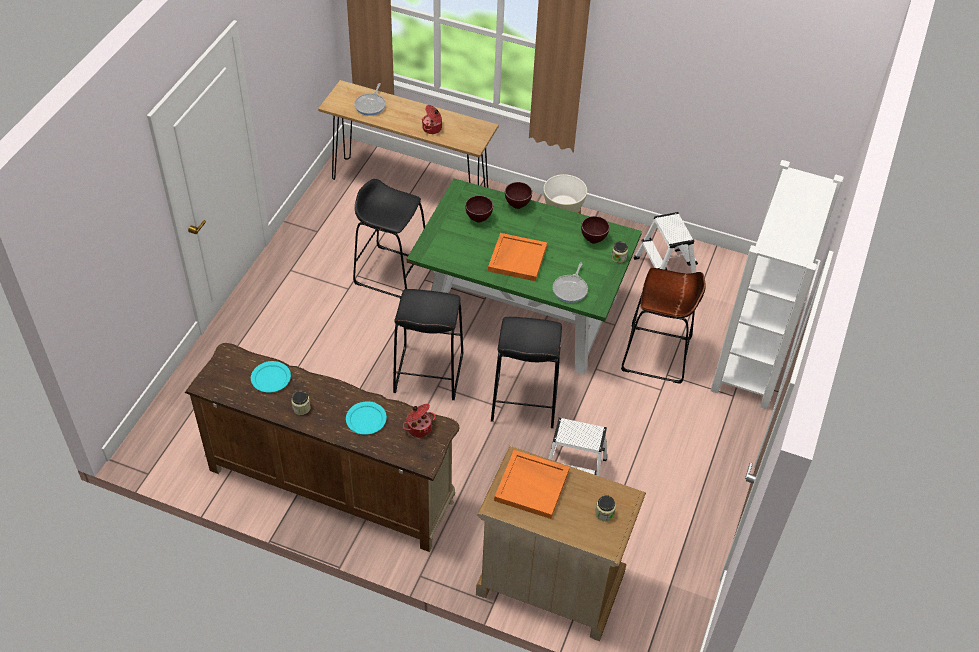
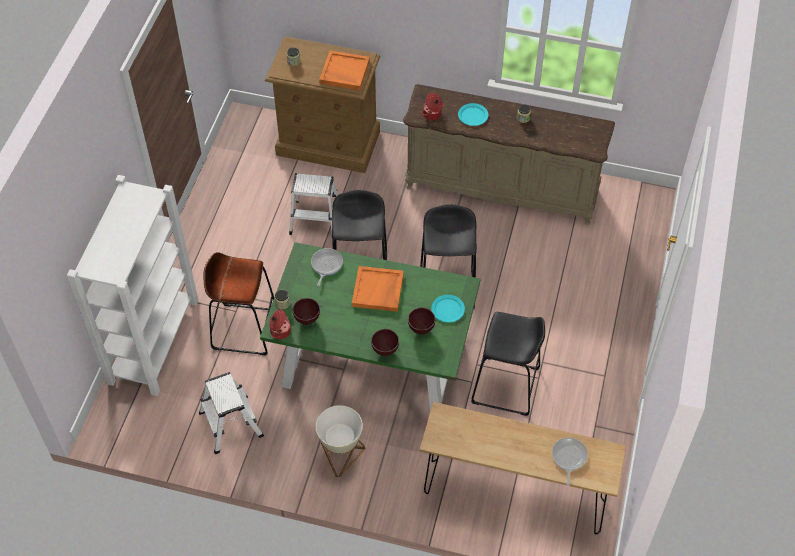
camera: 175 degrees right, 5 degrees up
turquoise plate [251,361,291,393] -> turquoise plate moved to [431,295,465,322]
cooking pot [422,105,442,134] -> cooking pot moved to [269,310,291,339]

